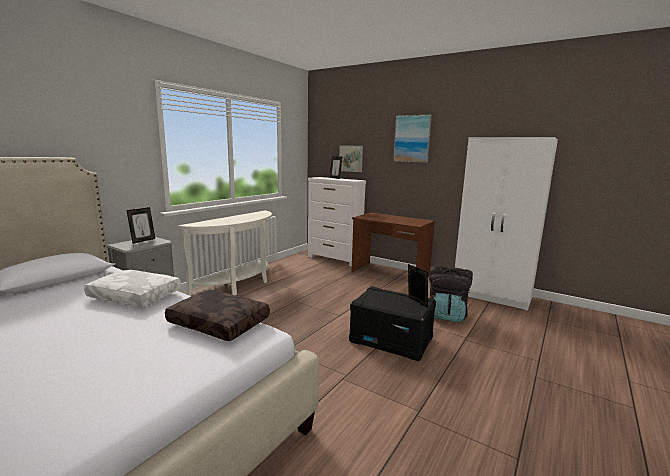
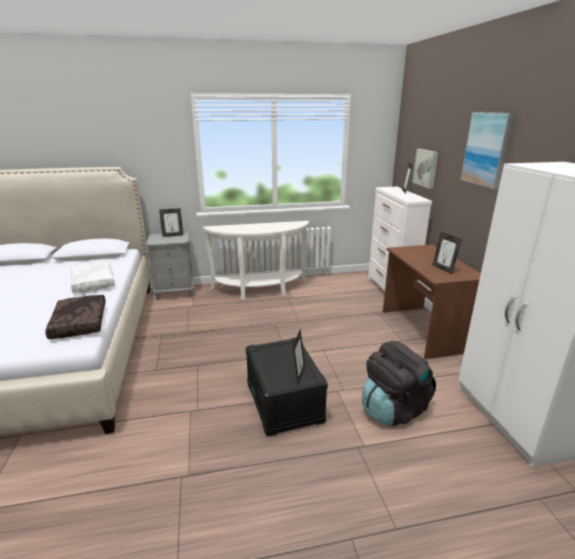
camera: 45 degrees right, 10 degrees up
none -> picture frame [433,232,462,274]

